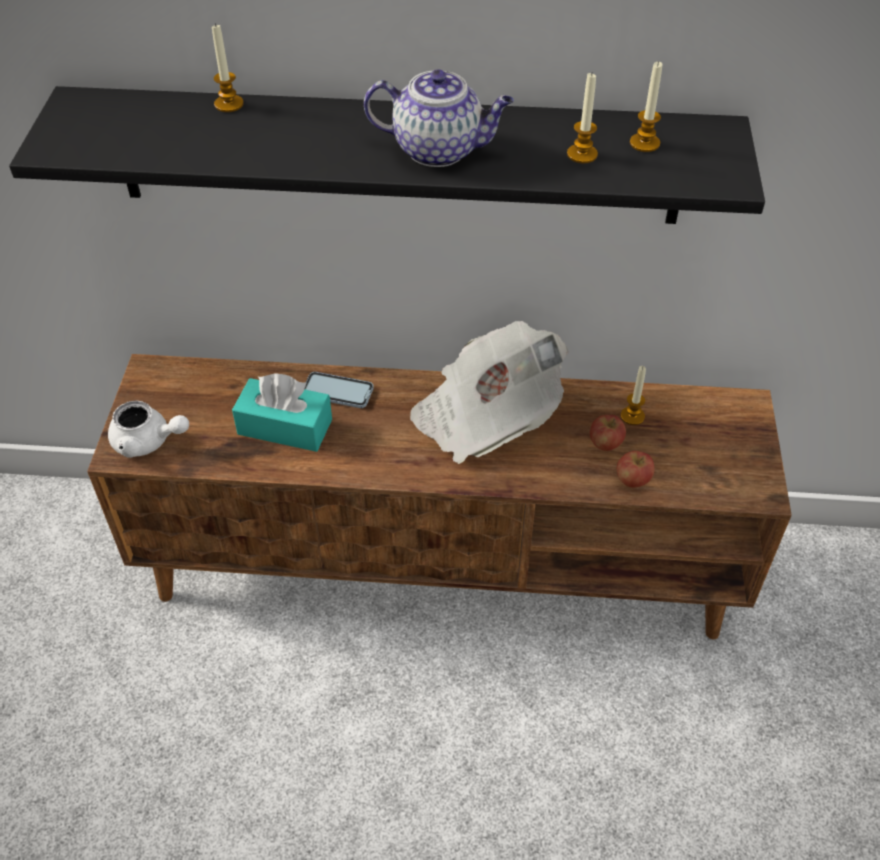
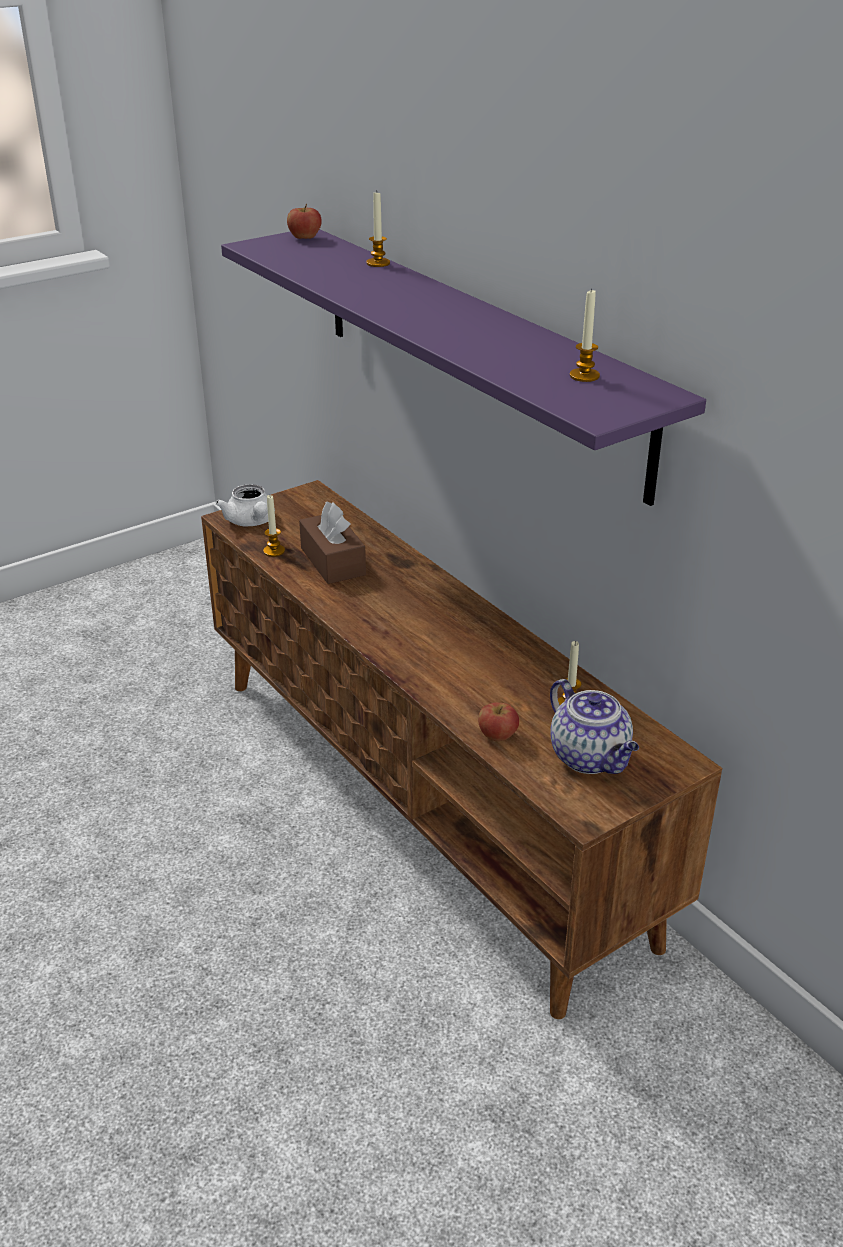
camera: 50 degrees right, 15 degrees down
black shelf [9,86,765,224] -> purple shelf [221,229,706,506]
turquoise tissue box [232,373,332,452] -> brown tissue box [299,502,366,584]
phone [305,372,374,408] -> none
teapot [364,69,514,167] -> teapot moved to [550,679,639,774]
newspaper [410,321,568,464] -> none
candle [567,73,598,163] -> candle moved to [263,495,285,557]
apple [590,415,626,451] -> apple moved to [287,204,322,239]

